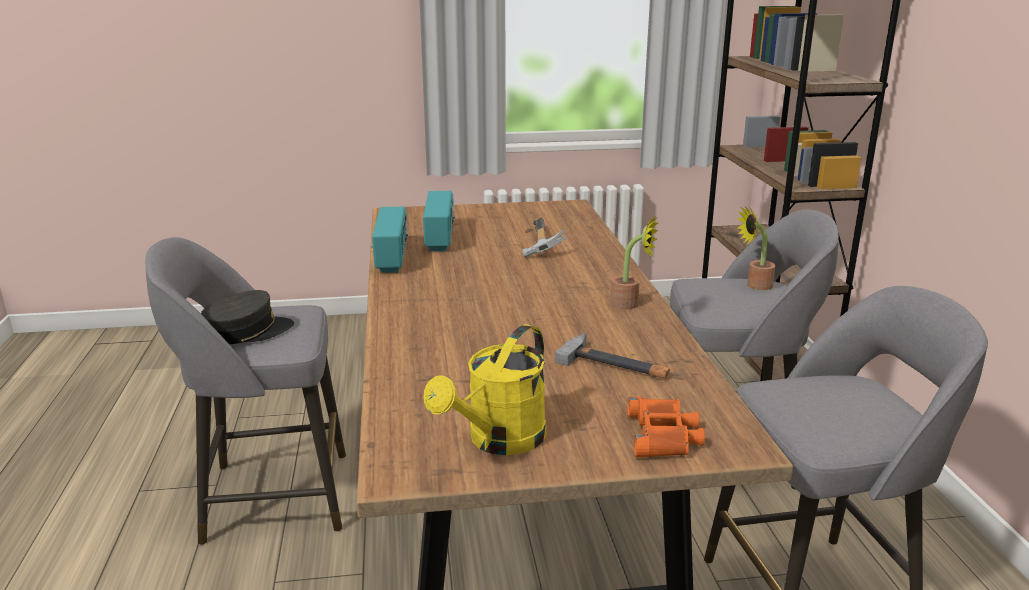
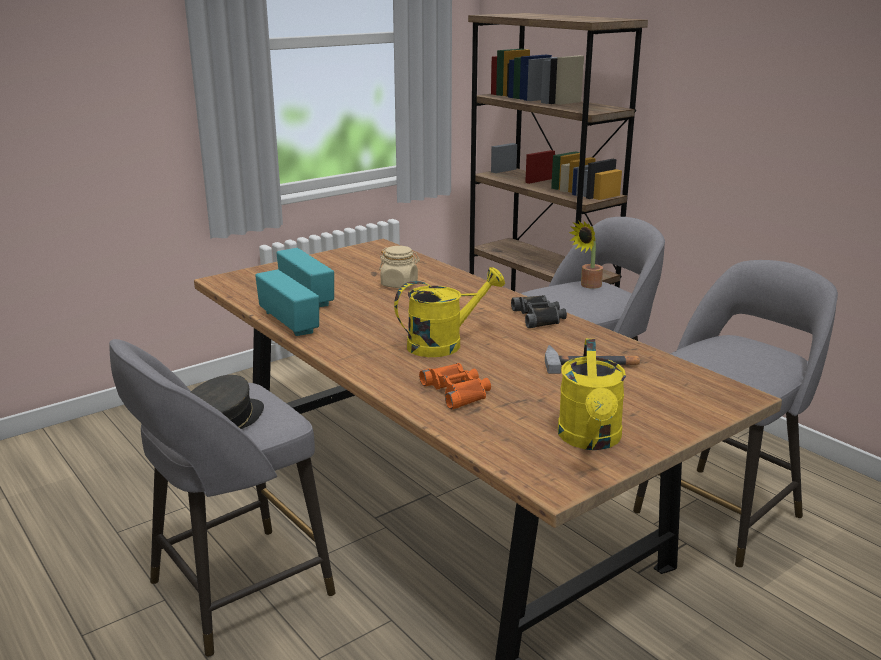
camera: 30 degrees left, 0 degrees up
hammer [522,217,567,258] -> beige jar [379,246,420,288]
potted plant [610,216,659,309] -> black binoculars [511,295,567,328]
orange binoculars [627,396,705,458] -> orange binoculars moved to [419,363,491,410]
none -> yellow watering can [394,267,505,357]

